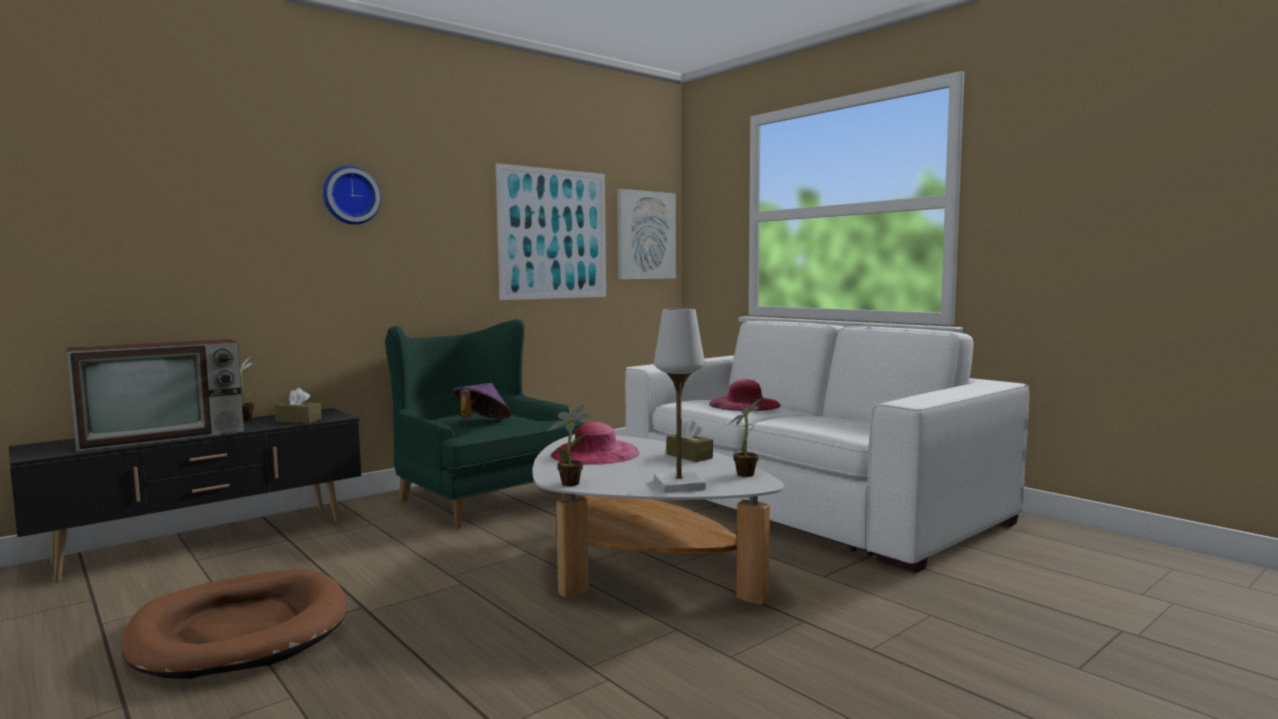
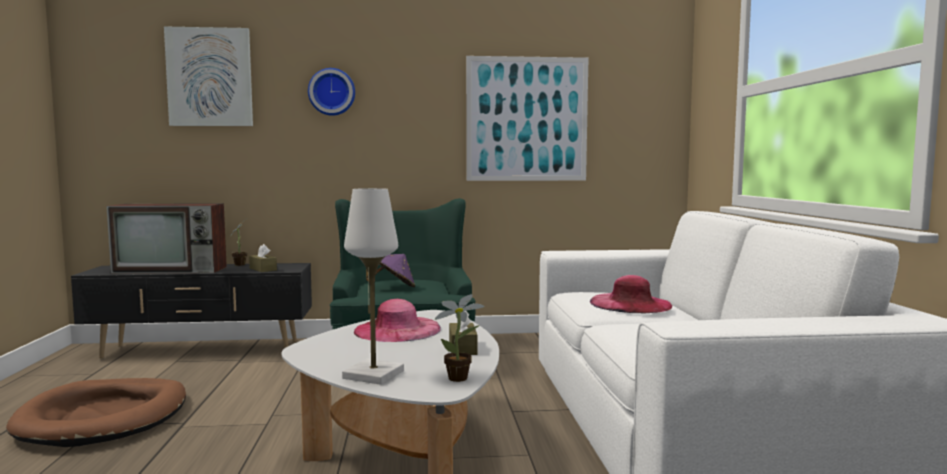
camera: 35 degrees right, 0 degrees up
potted plant [548,405,592,486] -> none
picture [617,189,676,279] -> picture moved to [164,26,253,126]

